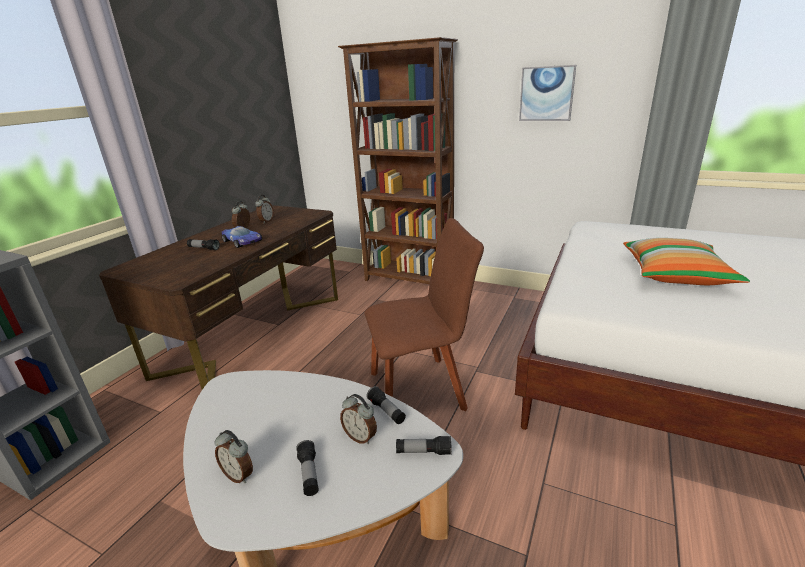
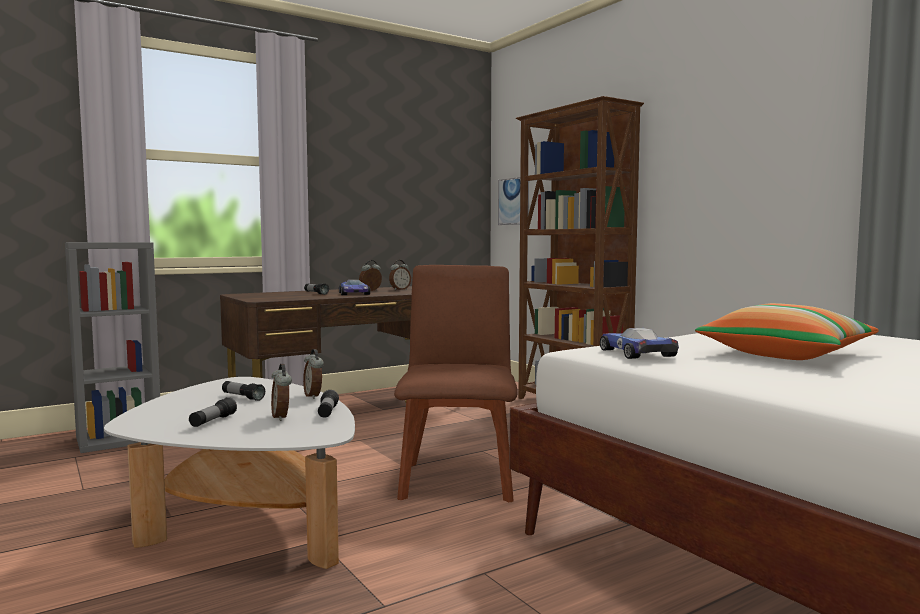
camera: 30 degrees right, 20 degrees down
alarm clock [215,430,253,483] -> alarm clock moved to [303,349,324,399]
brown chair [364,218,484,412] -> brown chair turned 105 degrees counterclockwise [394,265,517,502]
flashlight [396,436,452,455] -> flashlight moved to [222,381,265,401]
picture [519,65,576,121] -> picture moved to [498,177,529,225]
none -> toy car [600,328,679,359]

